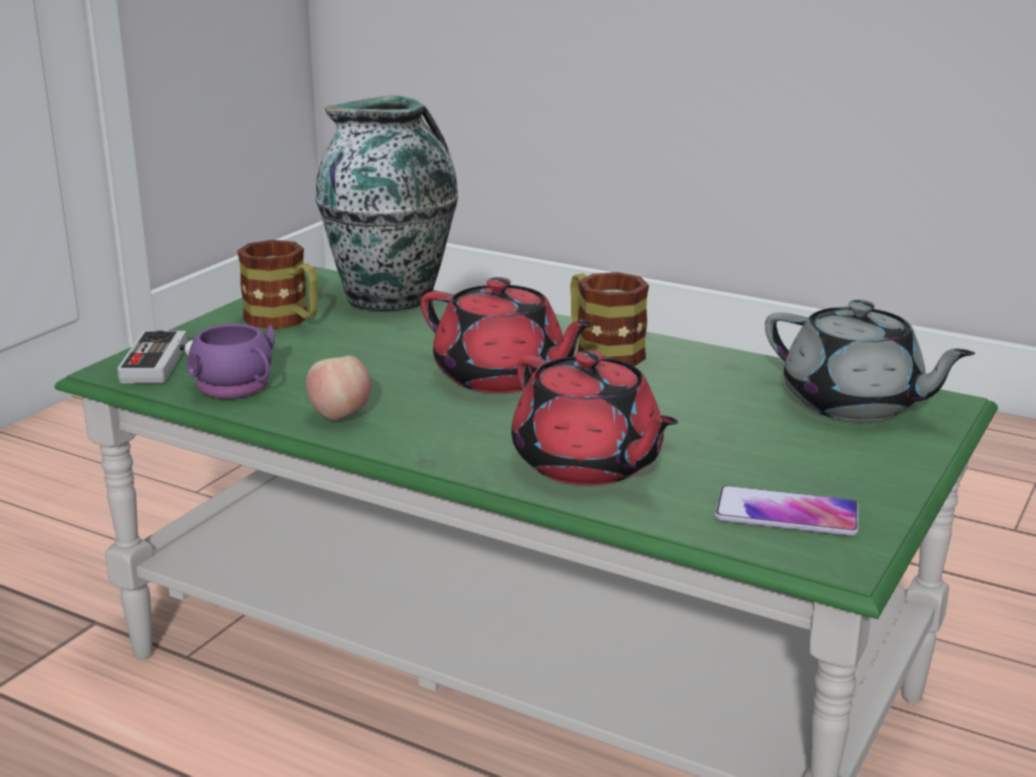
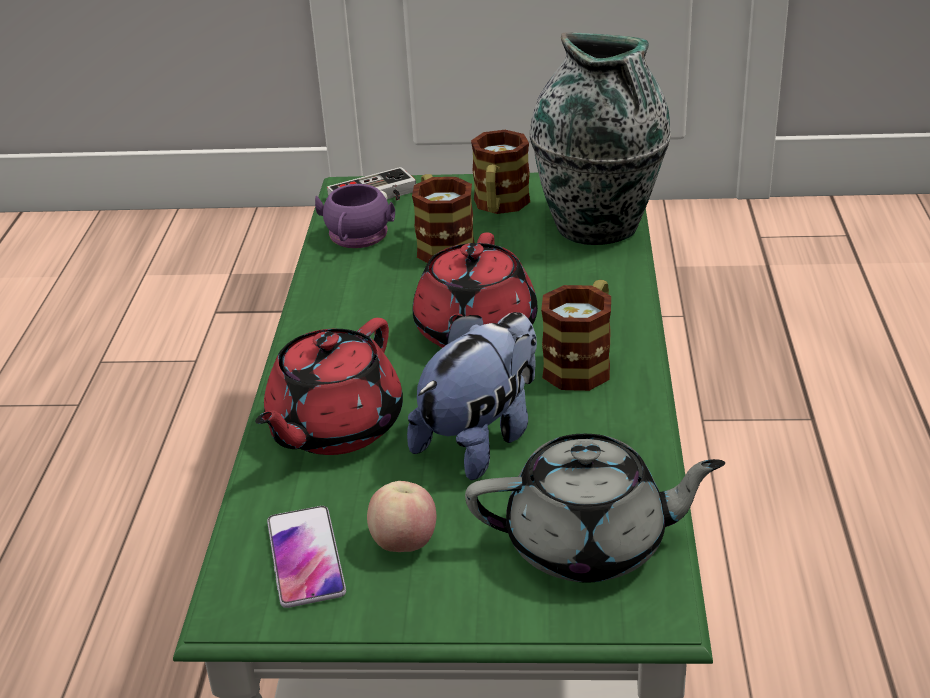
camera: 65 degrees right, 10 degrees up
apple [306,356,371,420] -> apple moved to [367,481,437,552]
grey teapot [765,300,975,422] -> grey teapot turned 105 degrees counterclockwise [465,434,725,583]
none -> plush toy [407,312,537,480]
none -> mug [412,174,475,263]

